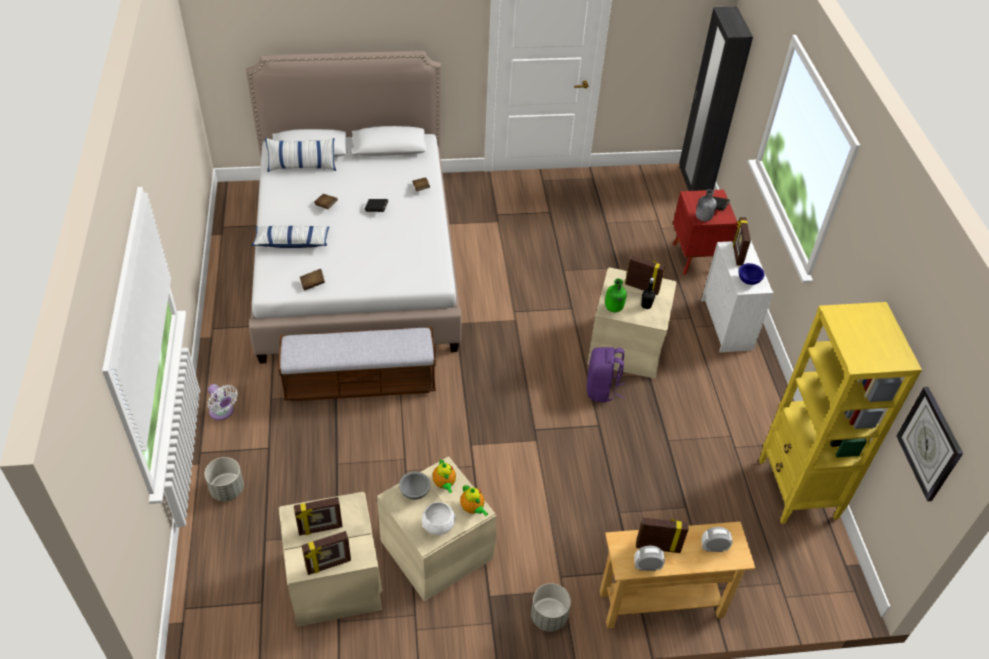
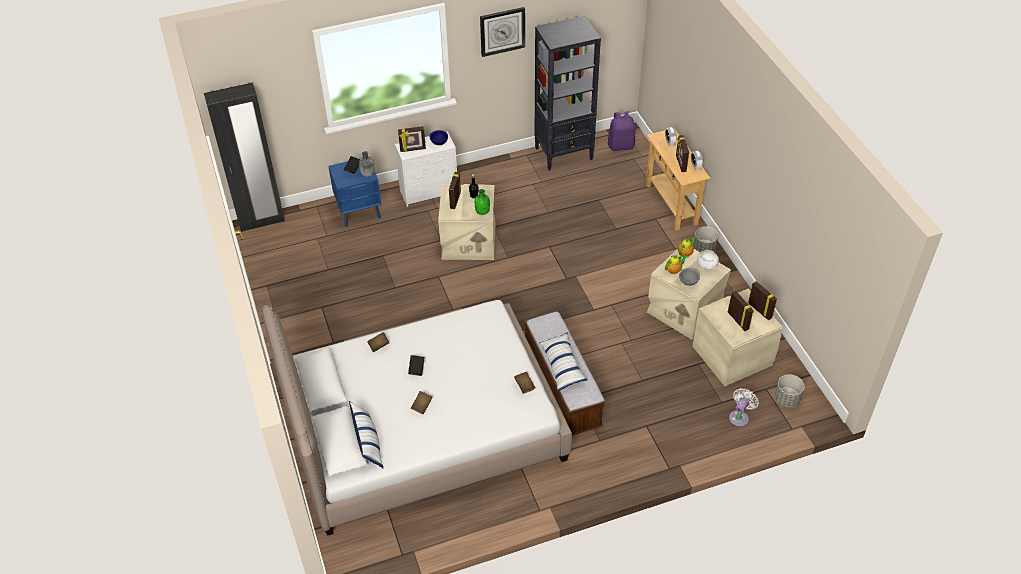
camera: 100 degrees left, 0 degrees up
grey planter [205,457,244,501] -> grey planter moved to [775,374,805,408]
white fan [208,384,238,420] -> white fan moved to [729,388,759,427]
pillow [251,226,329,248] -> pillow moved to [539,332,587,391]
purple backpack [587,347,625,402] -> purple backpack moved to [608,111,635,151]
red nightstand [673,190,738,275] -> blue nightstand [329,158,382,227]
yellow bookcase [759,302,922,524] -> black bookcase [535,16,601,171]
wall clock [897,387,963,501] -> wall clock moved to [480,7,525,57]

